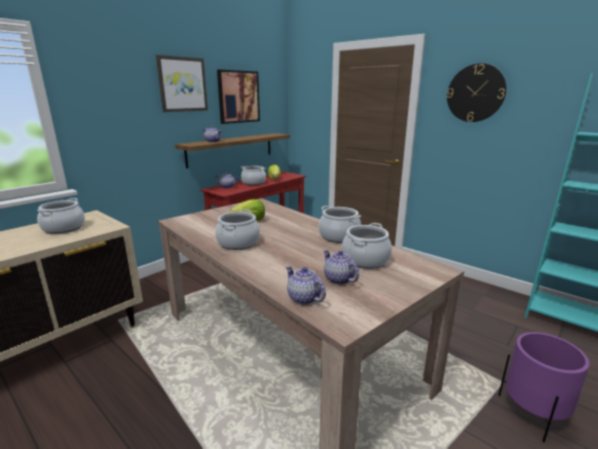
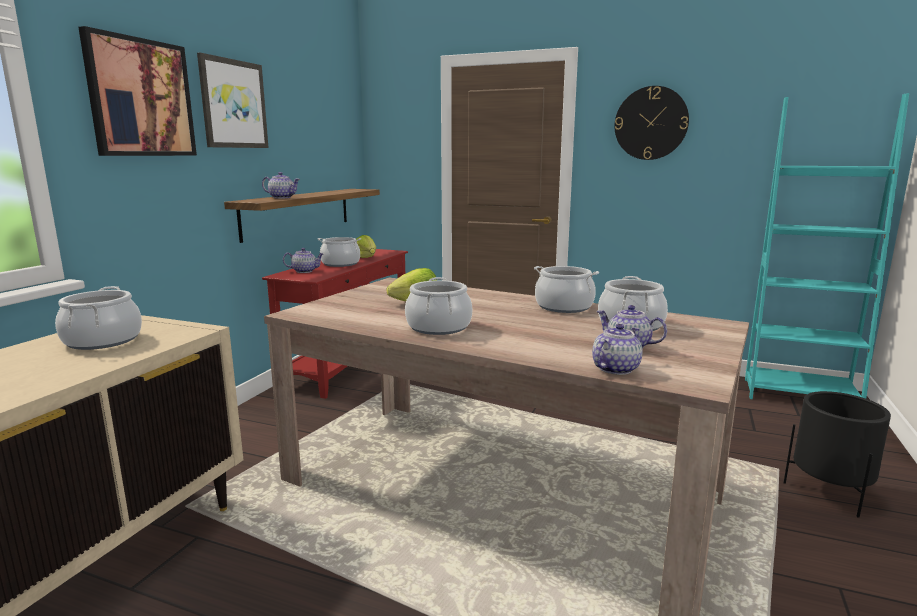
camera: 20 degrees left, 5 degrees down
picture [217,70,260,124] -> picture moved to [78,26,197,156]
teapot [286,266,326,304] -> teapot turned 105 degrees clockwise [592,324,643,375]
purple planter [498,332,590,442] -> black planter [784,391,891,518]

